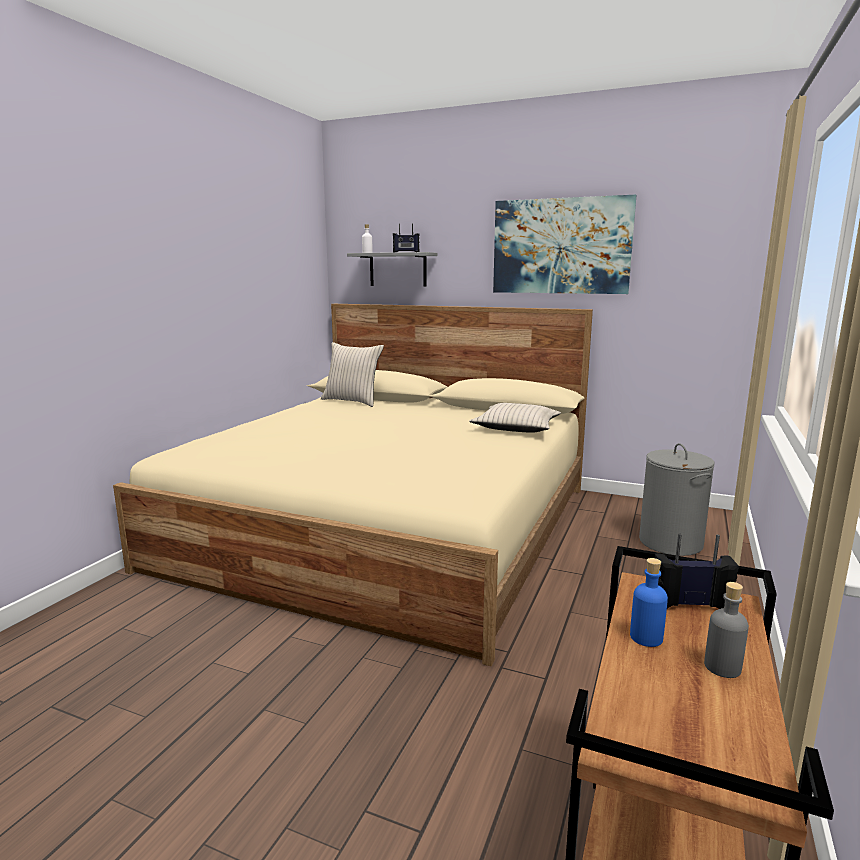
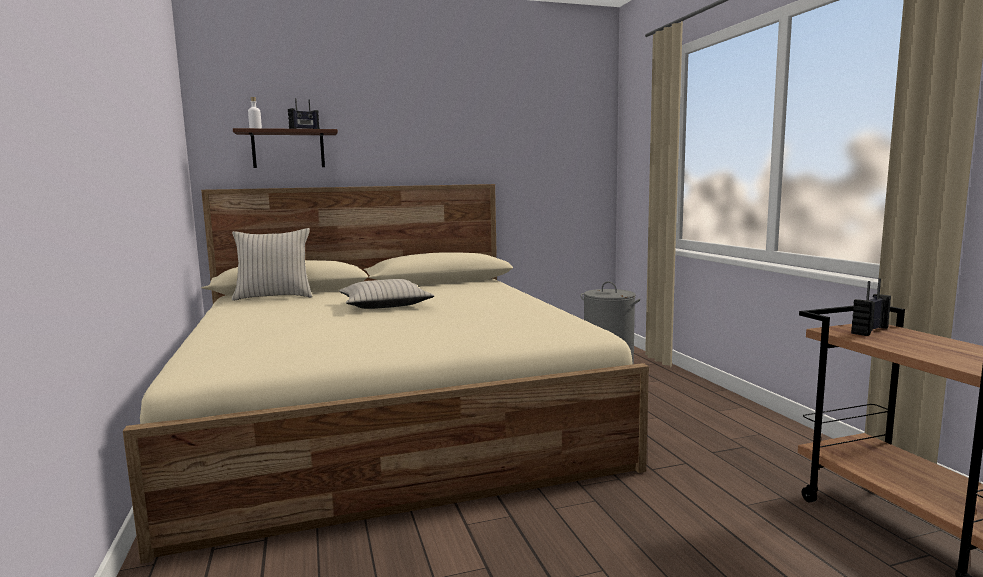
camera: 40 degrees left, 5 degrees down
grey shelf [347,252,438,287] -> brown shelf [233,128,338,168]
beige pillow [469,403,561,433] -> beige pillow moved to [339,279,434,309]
picture [493,195,636,294] -> none
blue bottle [630,558,668,647] -> none
grey bottle [704,582,749,678] -> none

